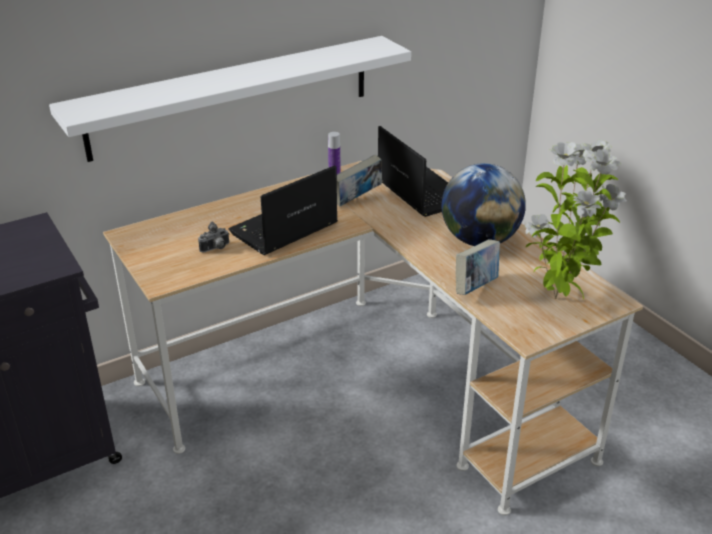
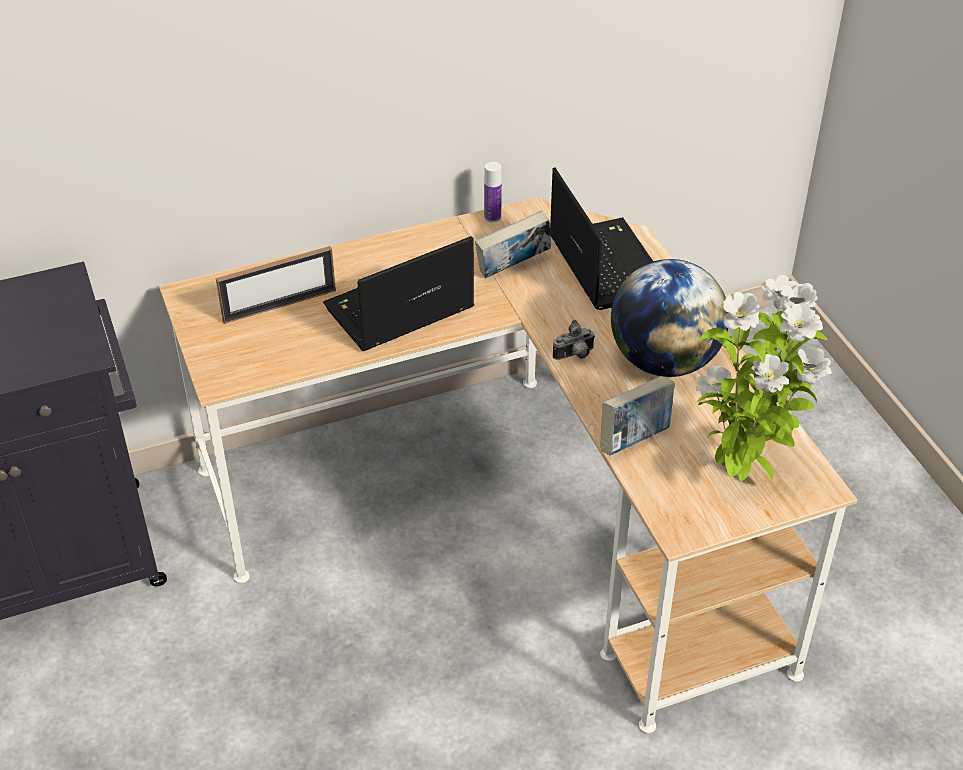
camera: 10 degrees right, 10 degrees up
white shelf [49,36,411,162] -> none
camera [198,222,229,252] -> camera moved to [553,320,595,360]
none -> picture frame [216,246,336,324]

